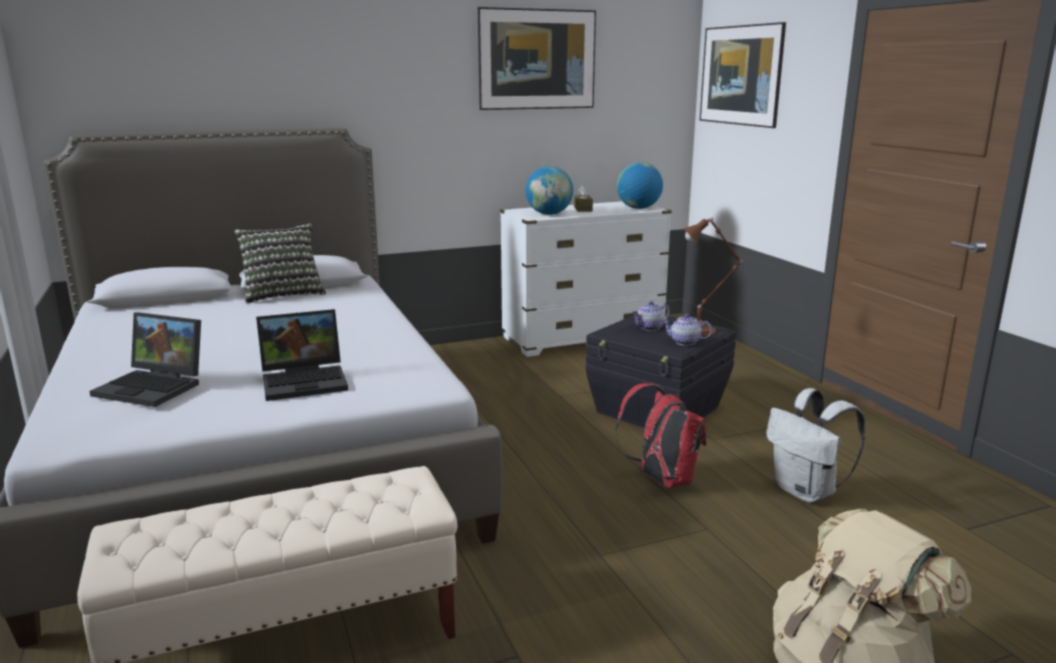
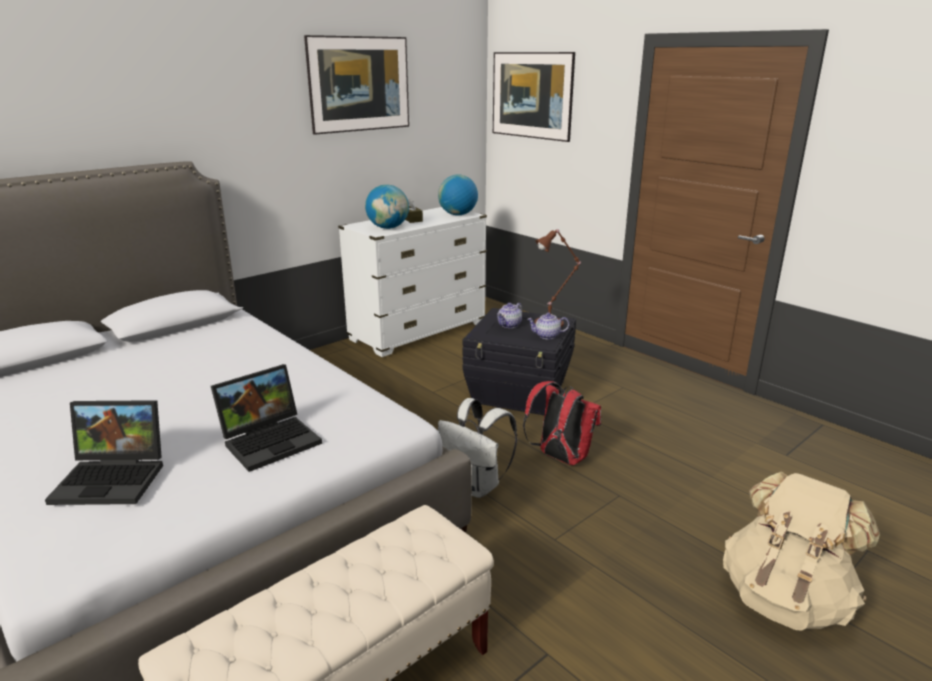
camera: 20 degrees left, 5 degrees up
pillow [234,223,326,304] -> none
white backpack [766,388,865,503] -> white backpack moved to [438,398,517,498]

